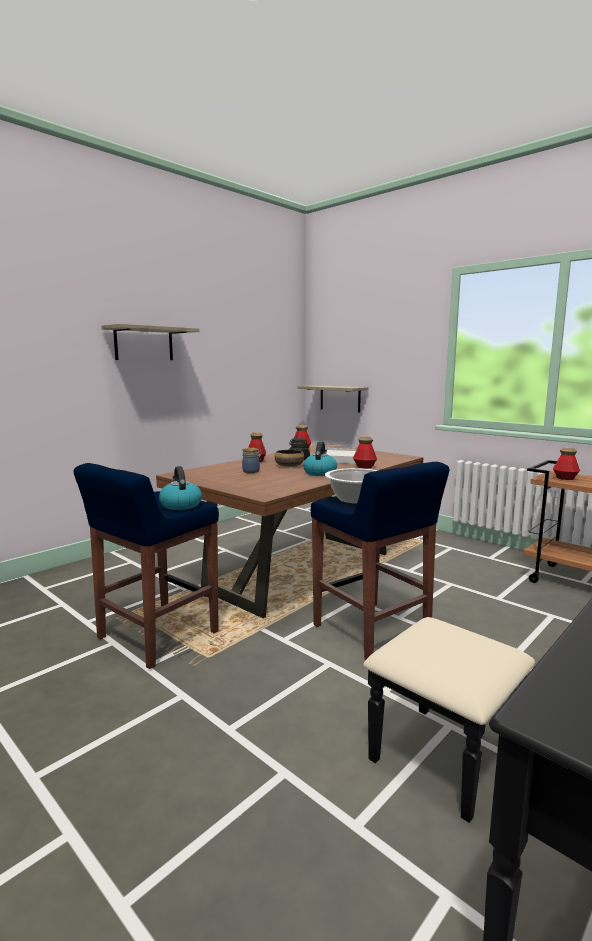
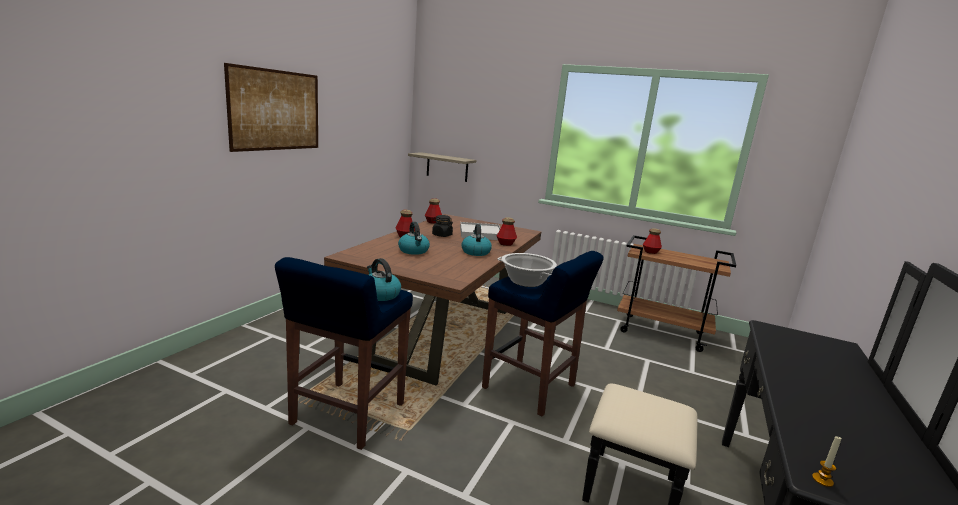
camera: 20 degrees left, 5 degrees up
shelf [101,324,200,360] -> picture [224,63,318,152]
jar [242,448,262,473] -> kettle [398,222,430,255]
bowl [275,450,304,467] -> none
none -> candle [812,436,842,487]

